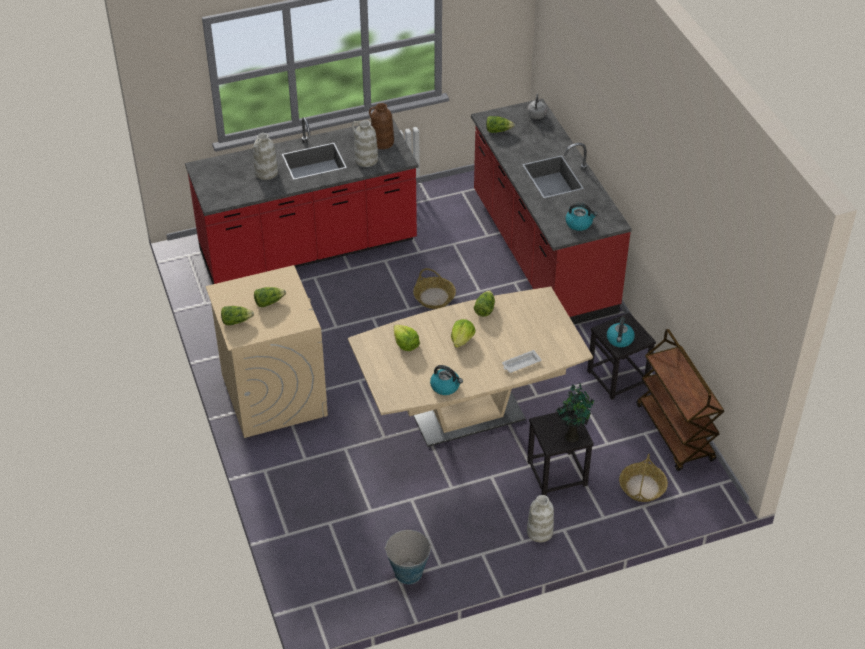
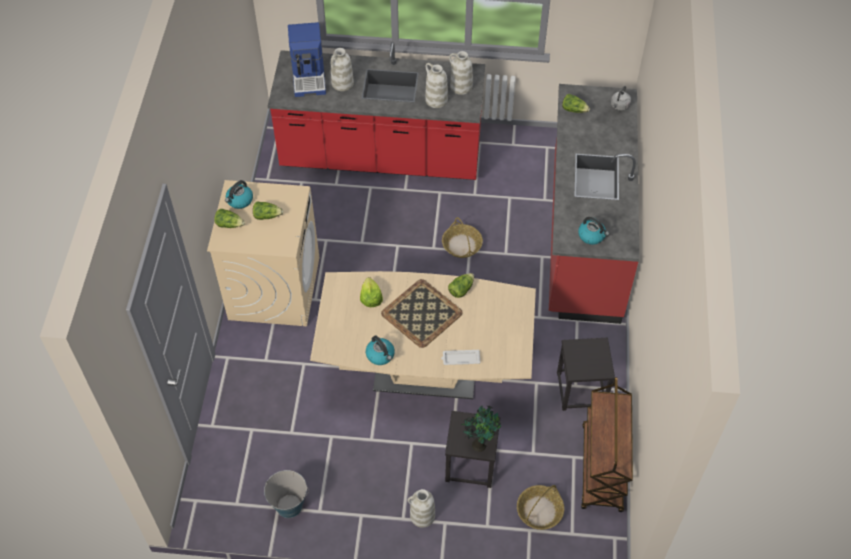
camera: 25 degrees right, 10 degrees up
brown vase [369,103,394,149] -> white vase [449,51,473,95]
lettuce [451,319,476,348] -> tray [381,279,463,348]
kettle [607,317,635,347] -> kettle moved to [225,180,253,209]
none -> coffee machine [288,22,326,97]

